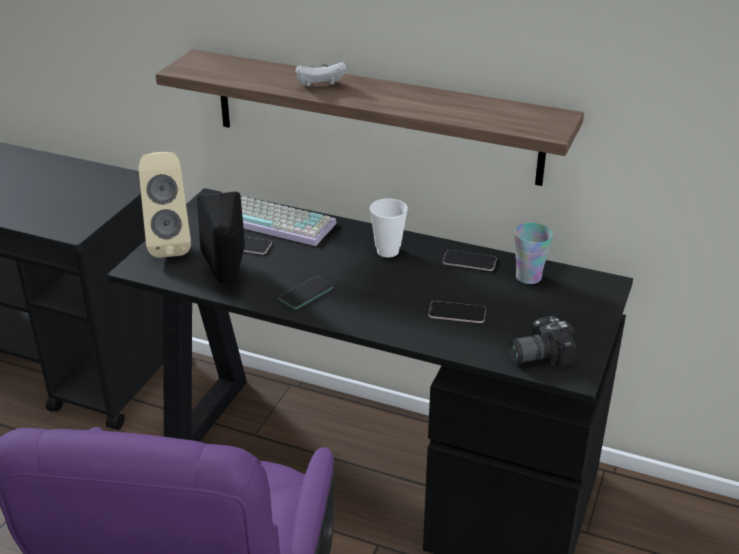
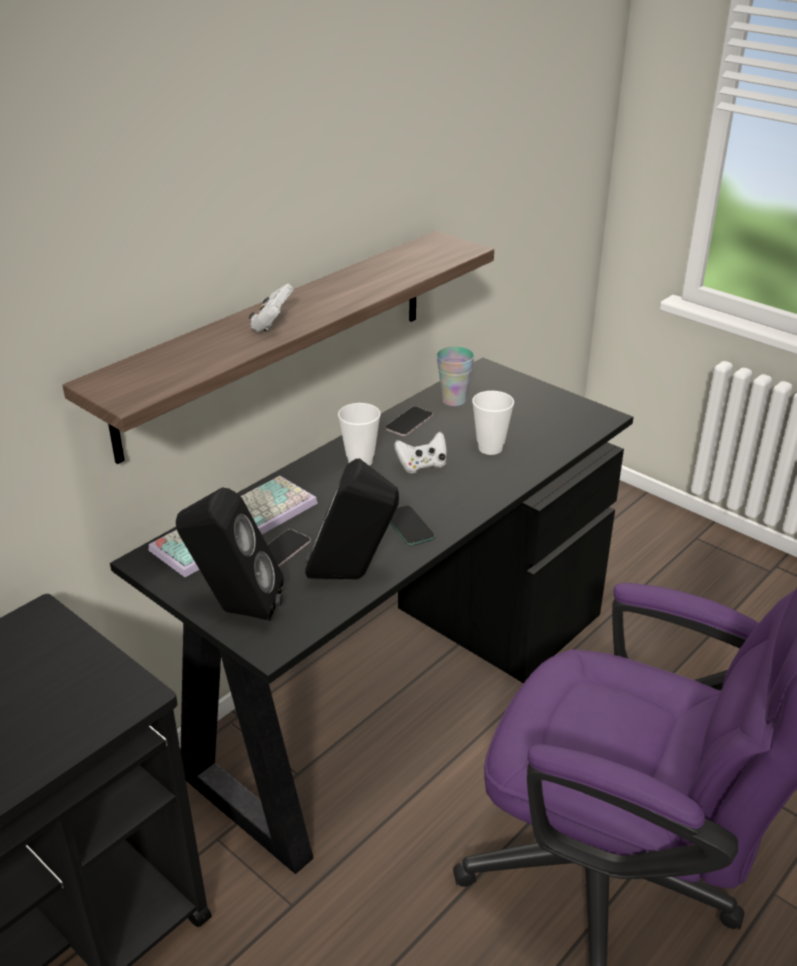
camera: 70 degrees left, 0 degrees up
beige speaker [139,152,191,258] -> black speaker [176,487,284,621]
phone [429,301,486,323] -> cup [472,391,514,455]
camera [509,316,576,366] -> none
none -> white game controller [394,432,447,474]

